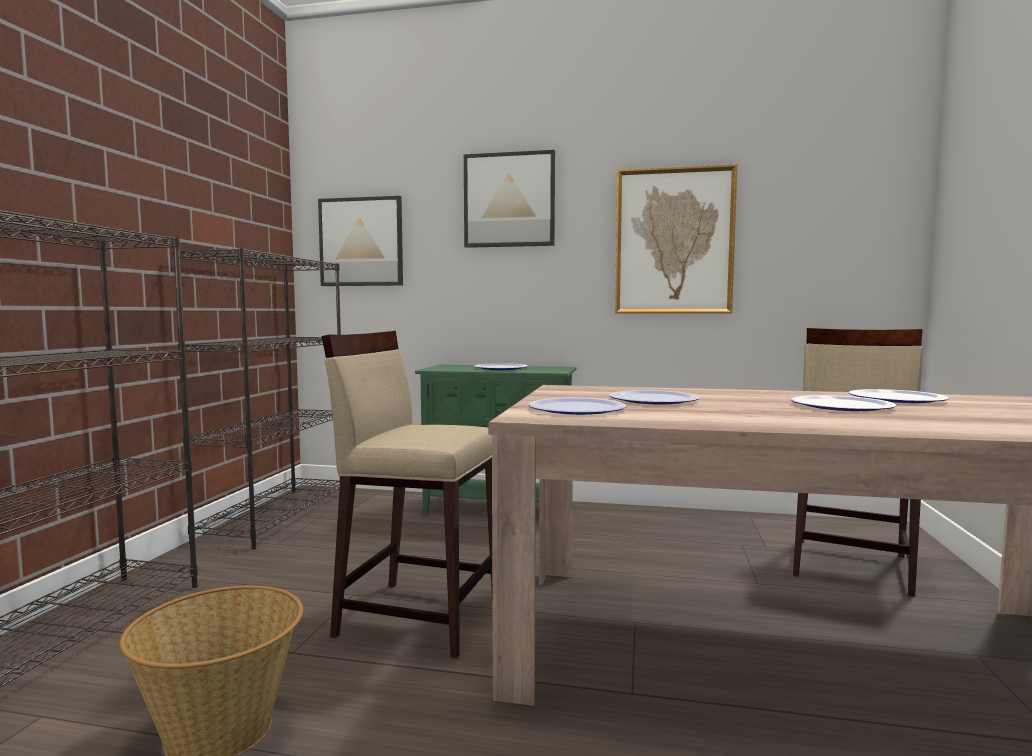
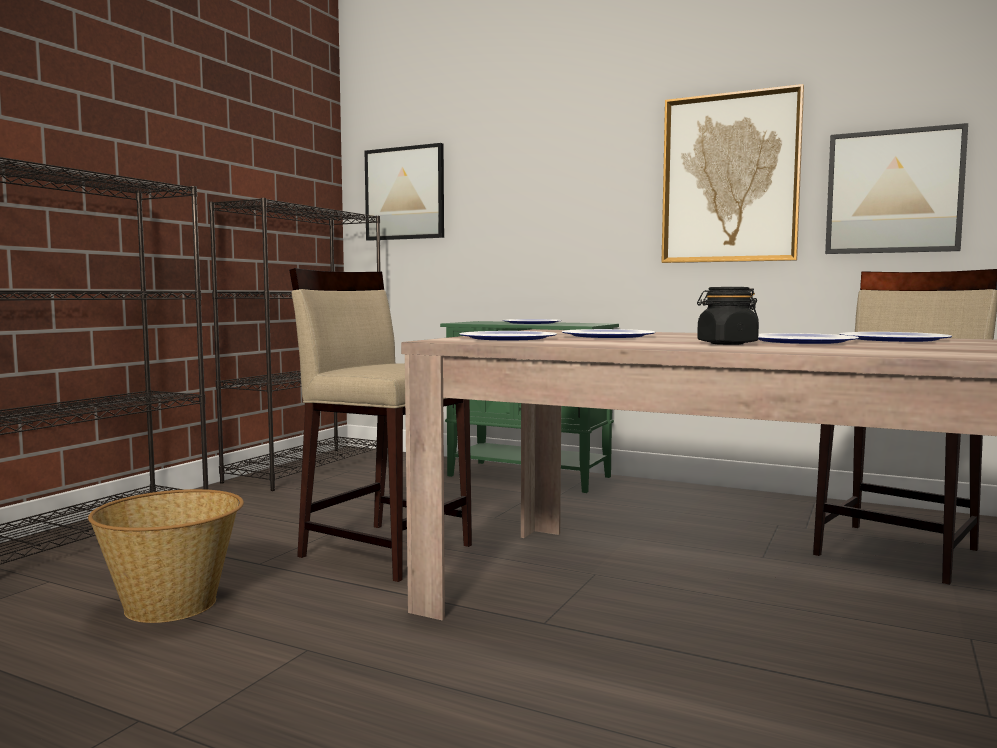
camera: 15 degrees right, 0 degrees up
picture [464,150,555,248] -> picture moved to [825,123,968,254]
none -> black jar [697,287,759,345]

